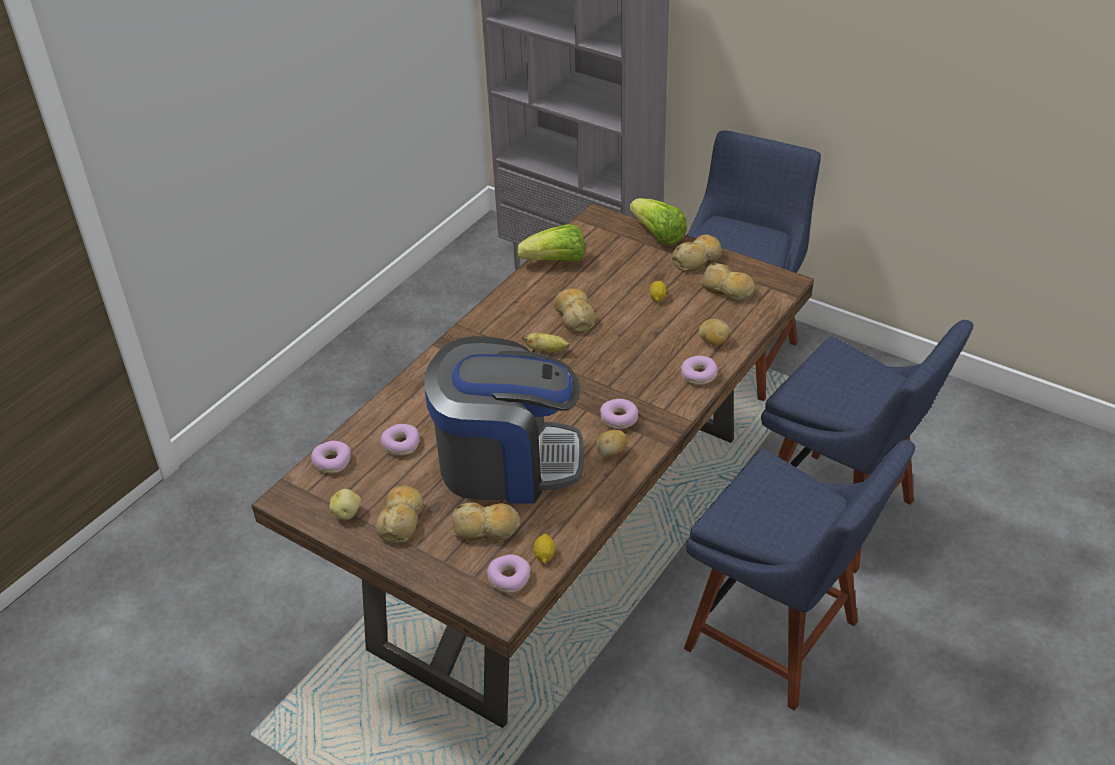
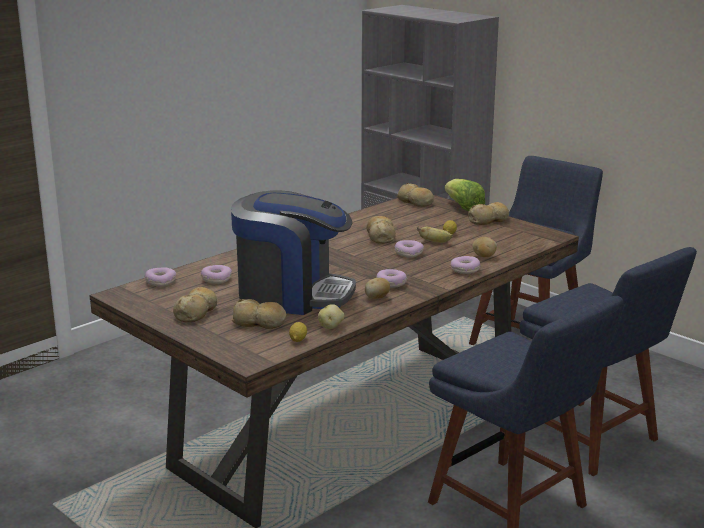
camera: 10 degrees right, 20 degrees down
potato [330,489,361,520] -> potato moved to [318,304,344,329]
donut [487,555,531,593] -> donut moved to [395,240,424,258]
lettuce [517,224,585,262] -> none
banana [522,333,570,352] -> banana moved to [417,226,453,243]
bread [700,263,755,301] -> bread moved to [397,183,434,207]

